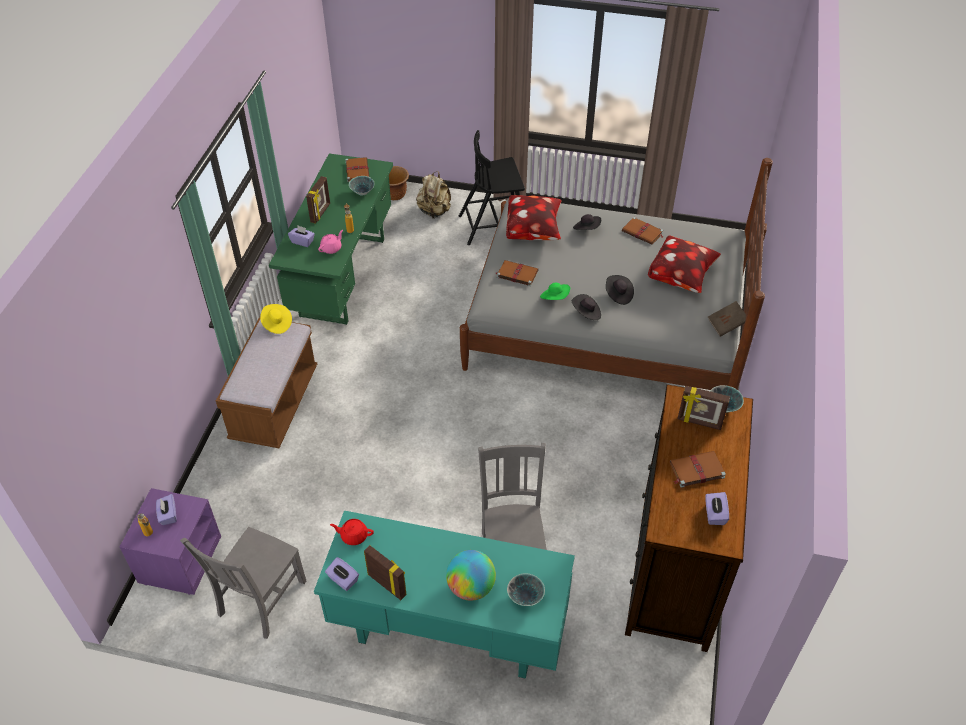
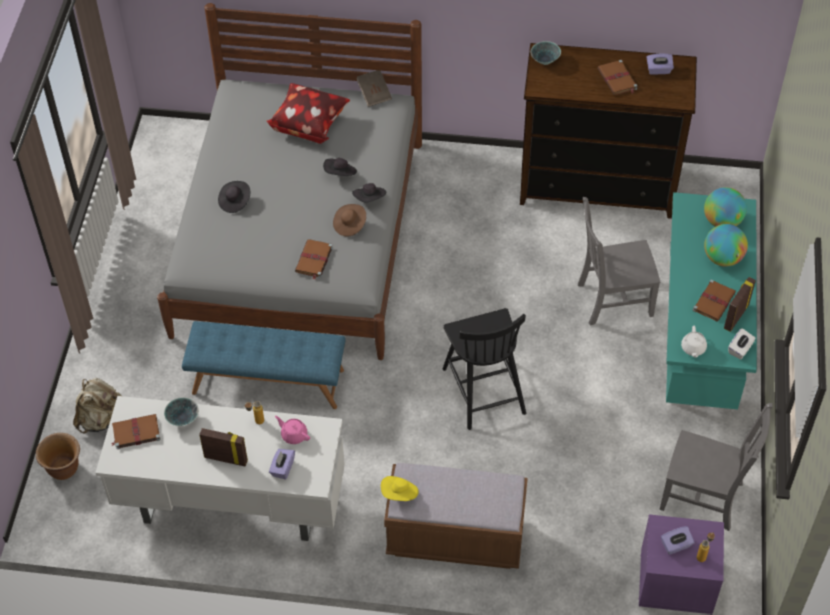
camera: 95 degrees left, 5 degrees up
green desk [269,153,393,325] -> white desk [96,396,345,541]
purple tissue box [325,557,359,591] -> white tissue box [728,328,756,359]
red teapot [330,519,374,545] -> white teapot [681,326,707,358]
black chair [459,130,525,245] -> black chair moved to [442,308,526,430]
pillow [506,195,562,240] -> none
bowl [507,573,545,606] -> globe [704,187,747,227]
green hat [540,283,570,300] -> brown hat [333,204,366,236]
brown book [622,217,664,245] -> brown book moved to [693,279,736,322]
picture frame [678,385,730,430] -> none
none -> blue bench [182,321,346,409]

